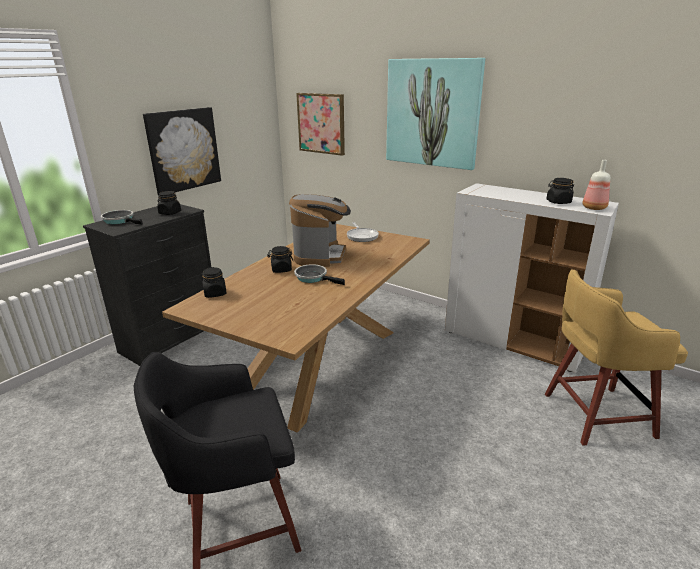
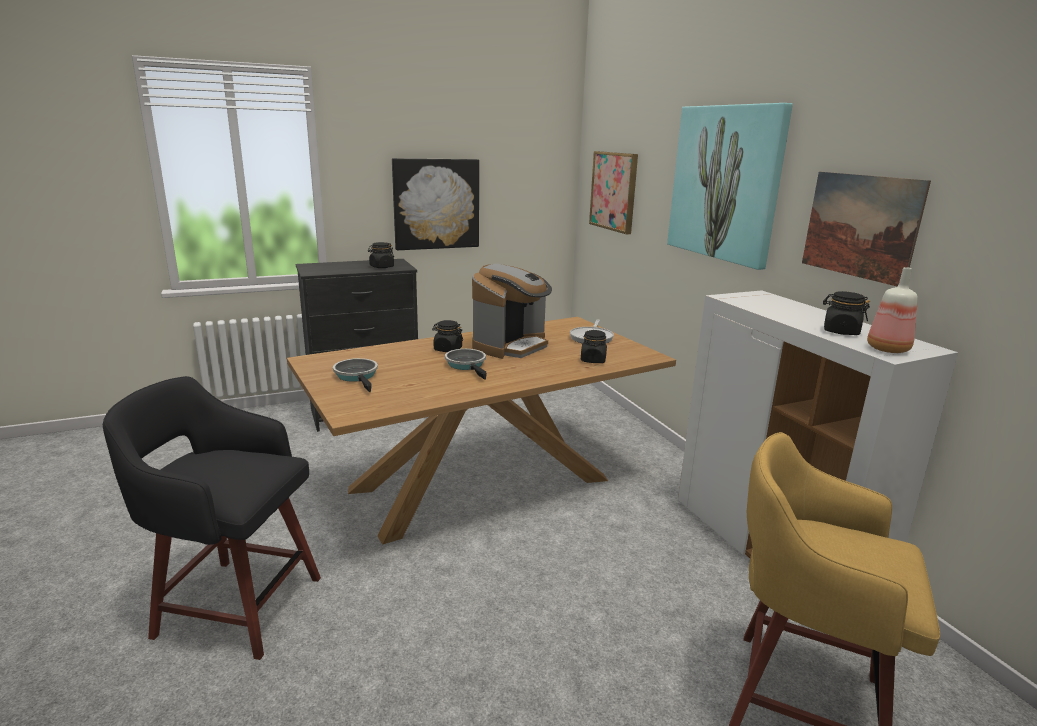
camera: 30 degrees right, 5 degrees down
frying pan [101,210,143,225] -> frying pan moved to [333,358,378,392]
black jar [202,267,227,298] -> black jar moved to [581,330,607,363]
none -> picture [802,172,931,286]

